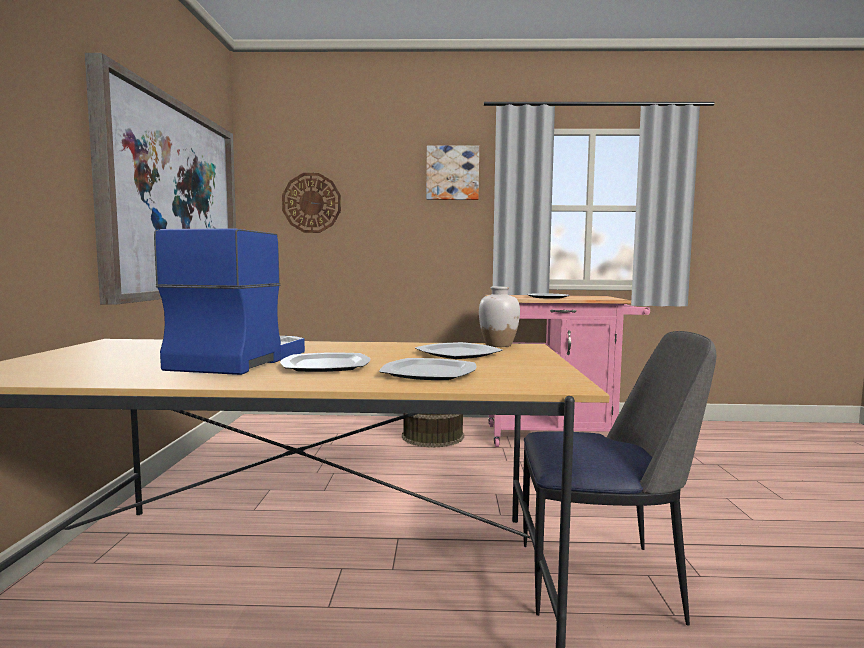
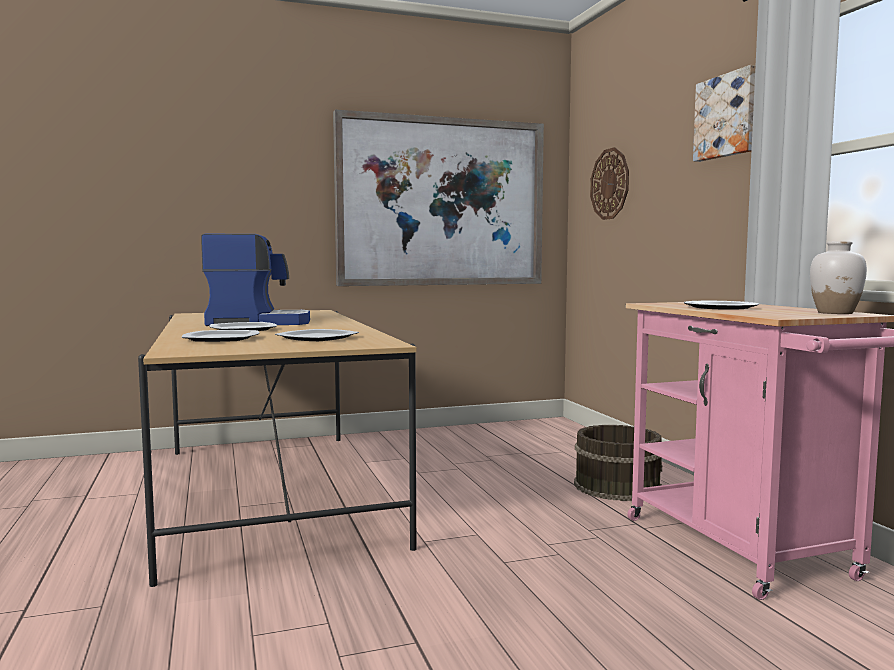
camera: 70 degrees right, 0 degrees up
white vase [479,286,520,347] -> white vase moved to [810,241,867,314]
chair [523,331,716,626] -> none

